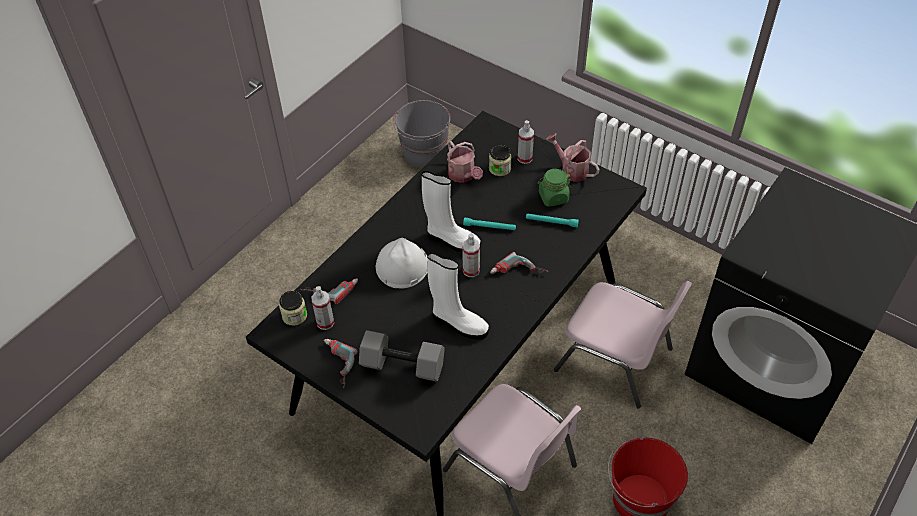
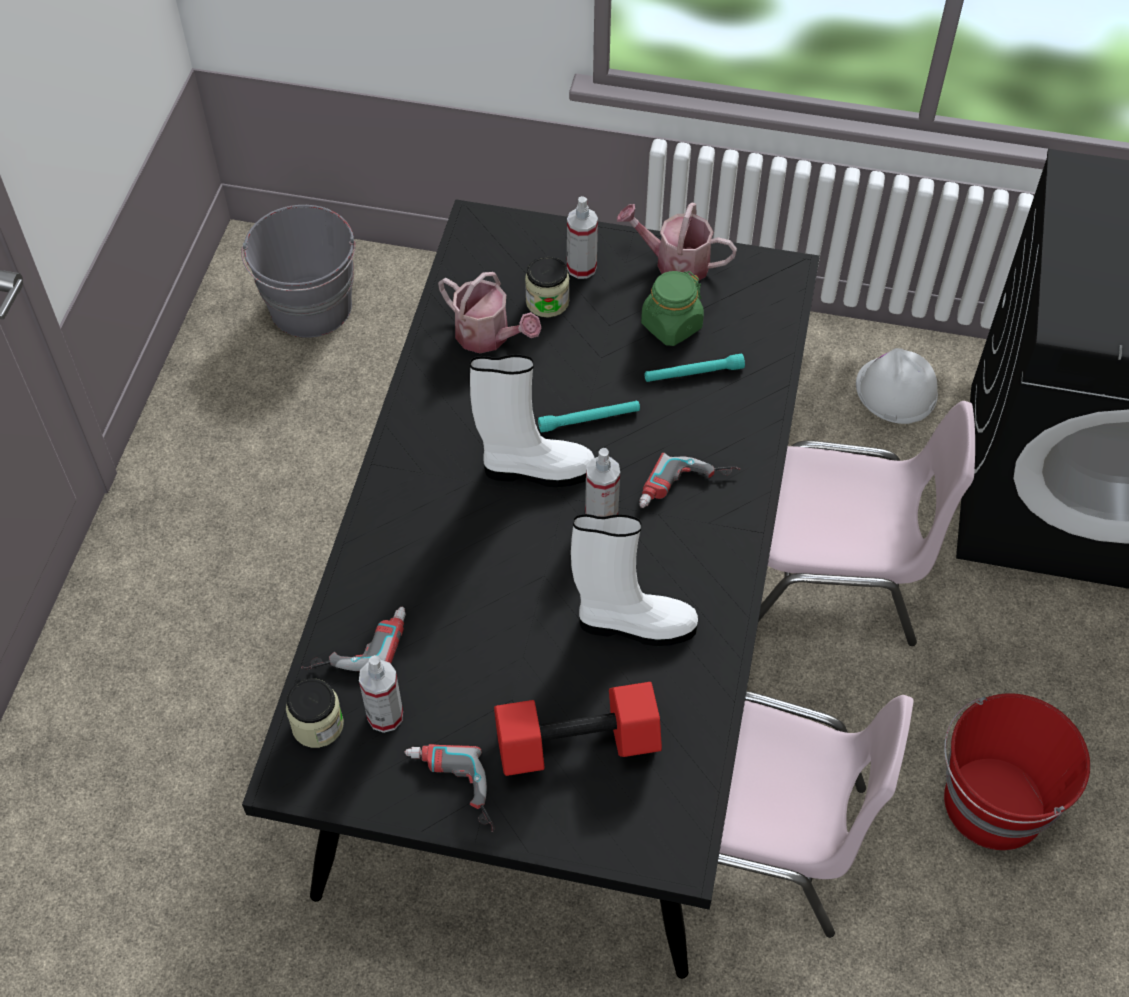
camera: 25 degrees left, 5 degrees up
grey dumbbell [359,330,445,382] -> red dumbbell [494,682,662,776]
white hard hat [376,238,428,289] -> white hard hat moved to [856,348,938,424]

